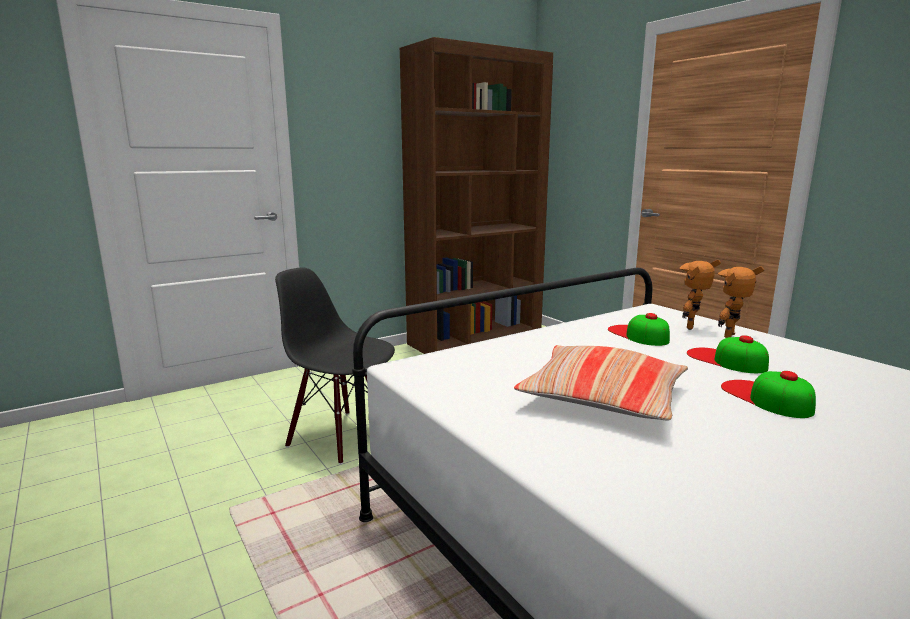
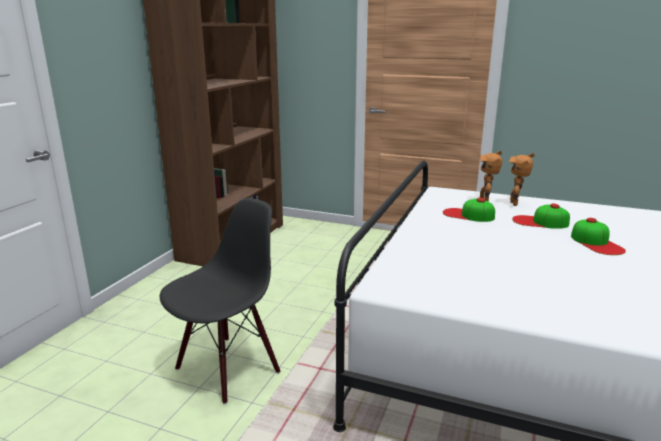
camera: 35 degrees left, 5 degrees up
black chair [275,268,395,465] -> black chair turned 135 degrees clockwise [160,198,280,405]
pillow [514,345,688,421] -> none
cap [721,371,816,418] -> cap turned 135 degrees counterclockwise [571,218,626,255]

